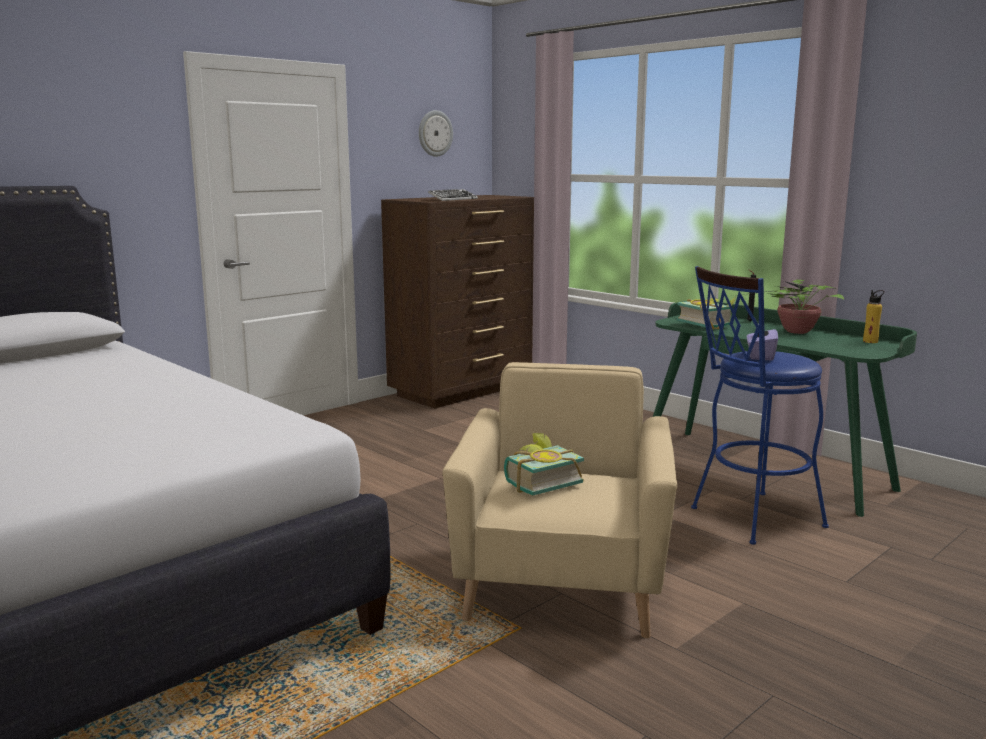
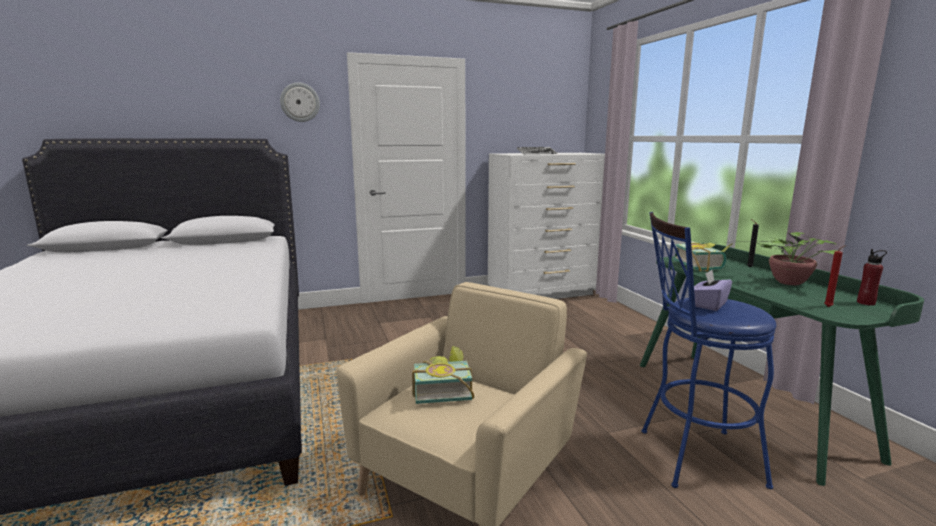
camera: 25 degrees right, 0 degrees up
brown dresser [381,195,534,408] -> white dresser [488,153,605,299]
wall clock [419,110,453,157] -> wall clock moved to [280,82,320,122]
yellow bottle [863,290,884,343] -> red bottle [857,249,887,306]
none -> red candle [824,245,846,307]

